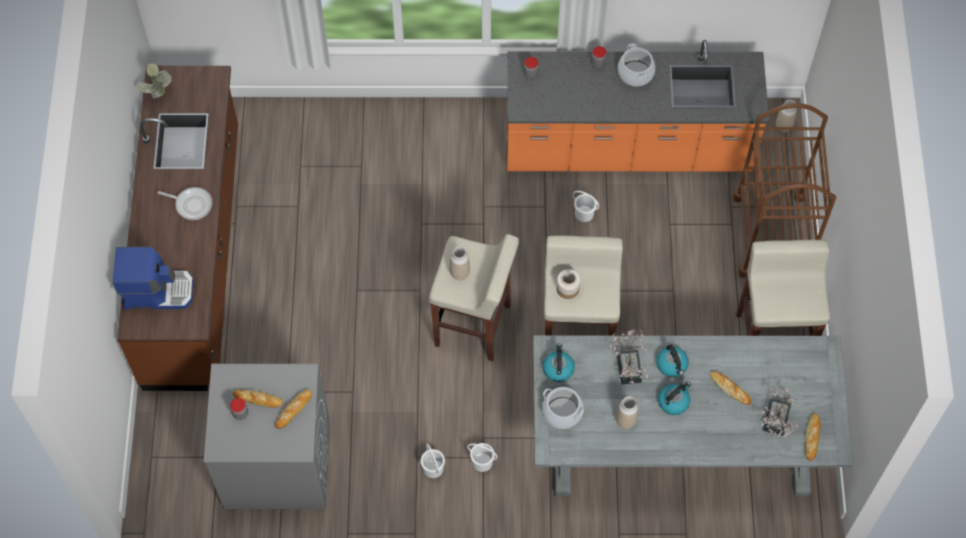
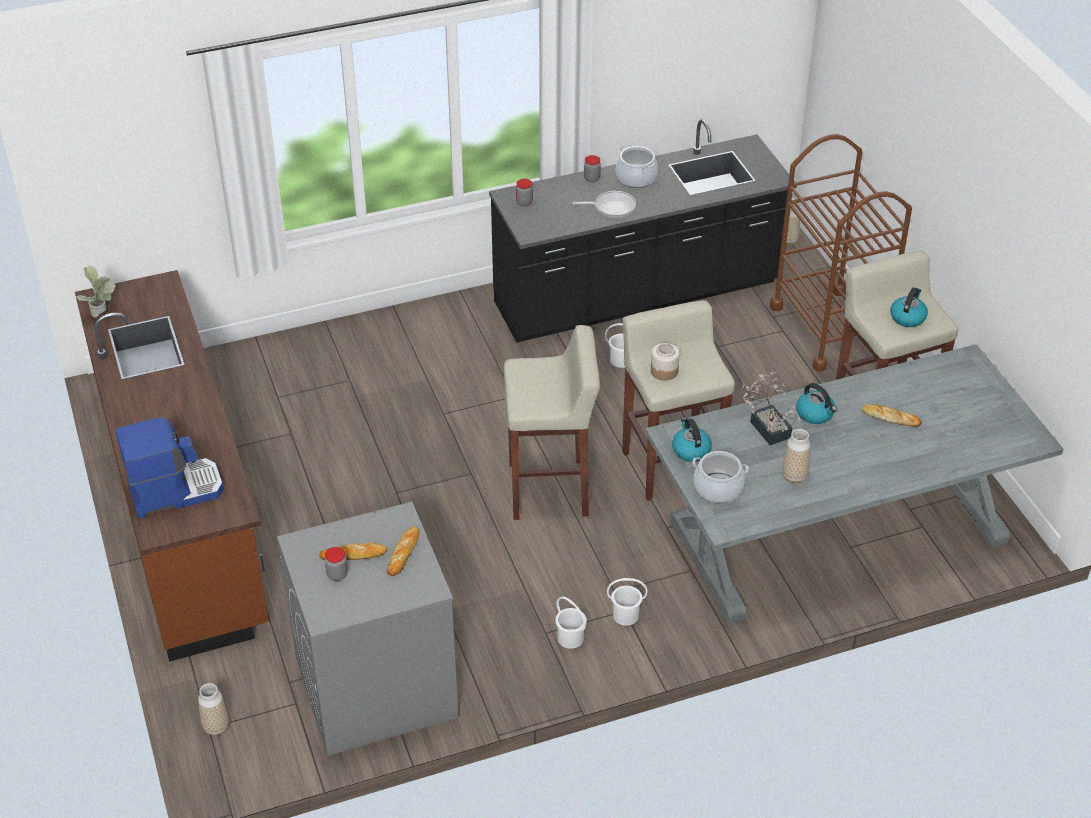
camera: 20 degrees left, 20 degrees down
frying pan [158,187,212,220] -> frying pan moved to [573,191,636,218]
vase [450,246,470,280] -> vase moved to [198,683,229,736]
orange counter [507,40,769,172] -> black counter [489,119,797,343]
kettle [658,381,691,415] -> kettle moved to [890,287,928,327]
potted plant [761,388,798,438] -> none
bread [805,413,820,461] -> none

